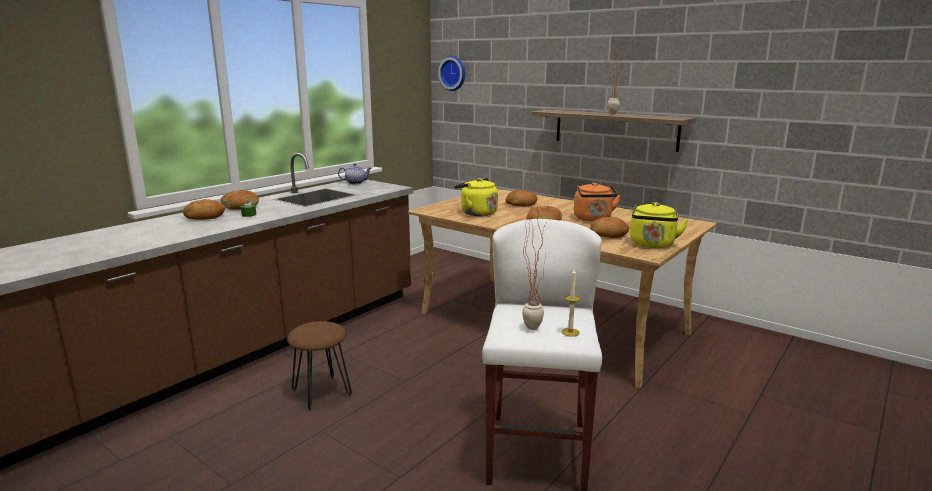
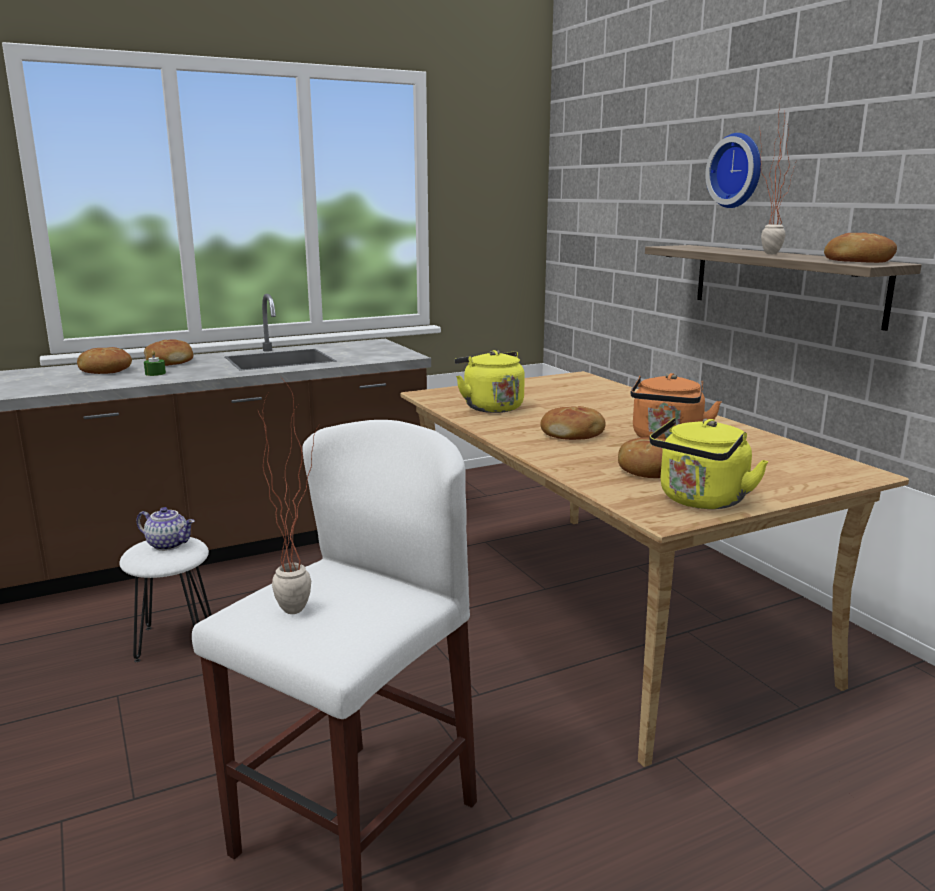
camera: 25 degrees right, 0 degrees up
brown stool [287,321,352,411] -> white stool [119,537,212,662]
teapot [338,163,372,184] -> teapot moved to [136,507,195,551]
wall clock [438,55,465,91] -> wall clock moved to [705,133,761,208]
bread [506,190,537,206] -> bread moved to [824,232,897,263]
candle [561,269,581,337] -> none

